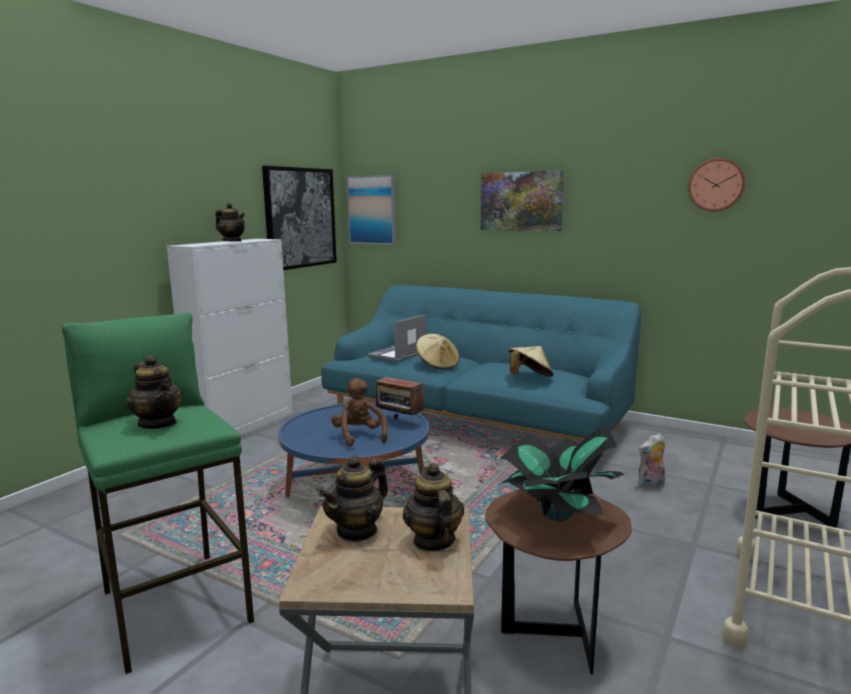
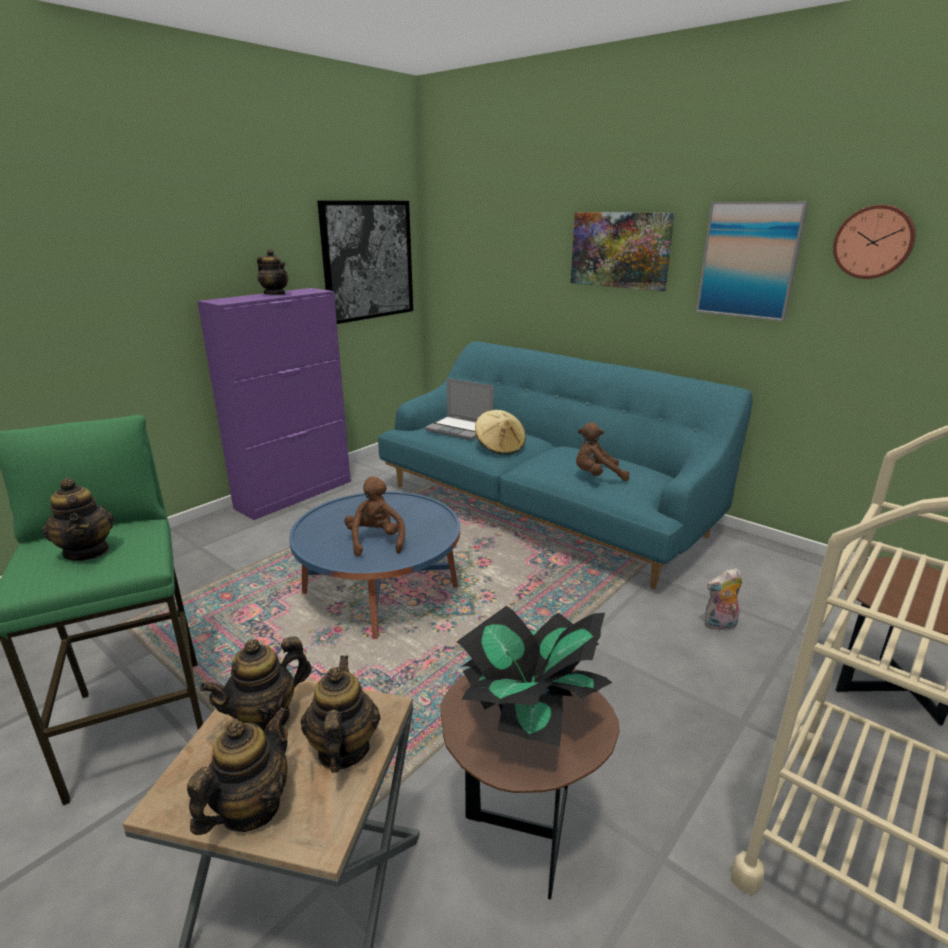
camera: 10 degrees right, 10 degrees up
white cabinet [167,239,293,435] -> purple cabinet [197,288,351,520]
picture [347,175,396,245] -> picture moved to [696,202,809,321]
laptop [367,314,426,362] -> laptop turned 105 degrees counterclockwise [425,378,494,440]
radio [376,369,426,419] -> none
beige hat [509,346,554,377] -> brown plush toy [576,422,629,481]
none -> teapot [187,707,288,835]

